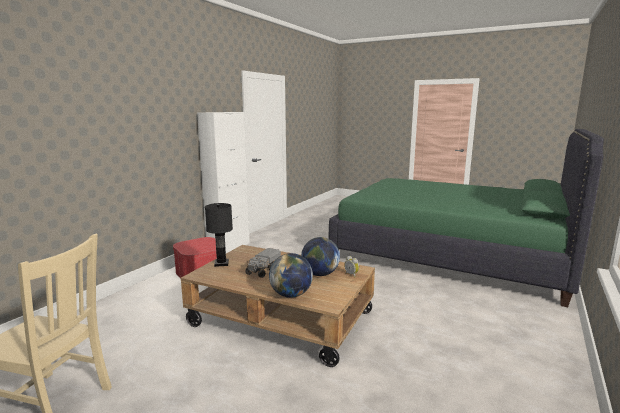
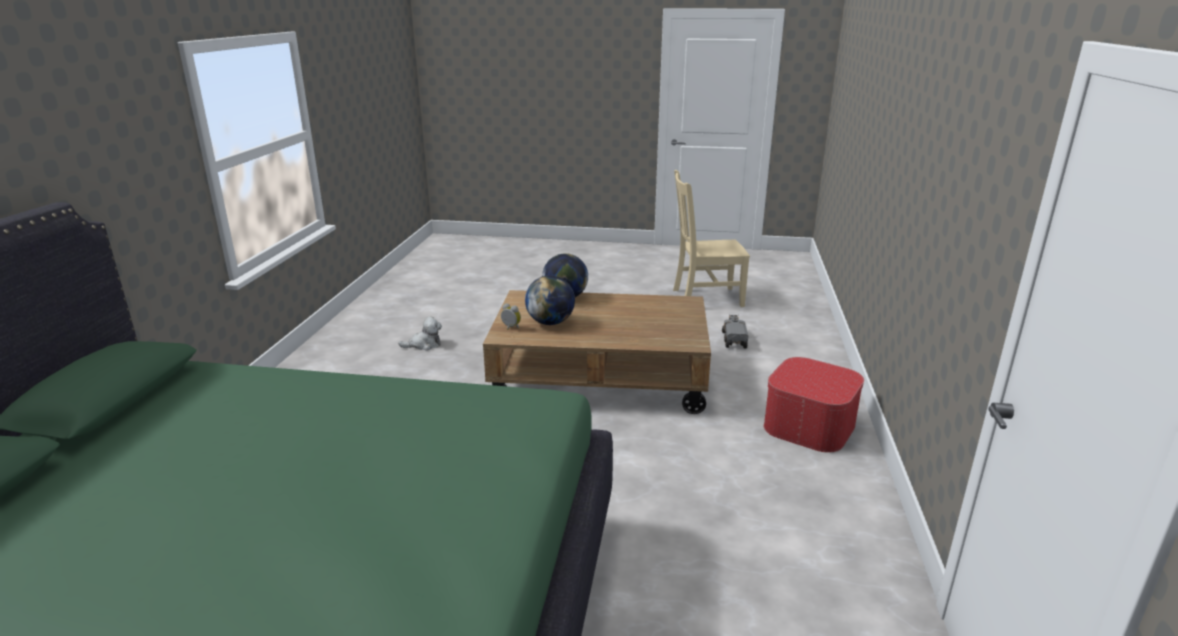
camera: 160 degrees right, 10 degrees up
white cabinet [197,112,250,253] -> none
black table lamp [205,203,233,267] -> none
toy truck [245,248,281,278] -> toy truck moved to [722,314,748,348]
none -> plush toy [398,317,442,351]

